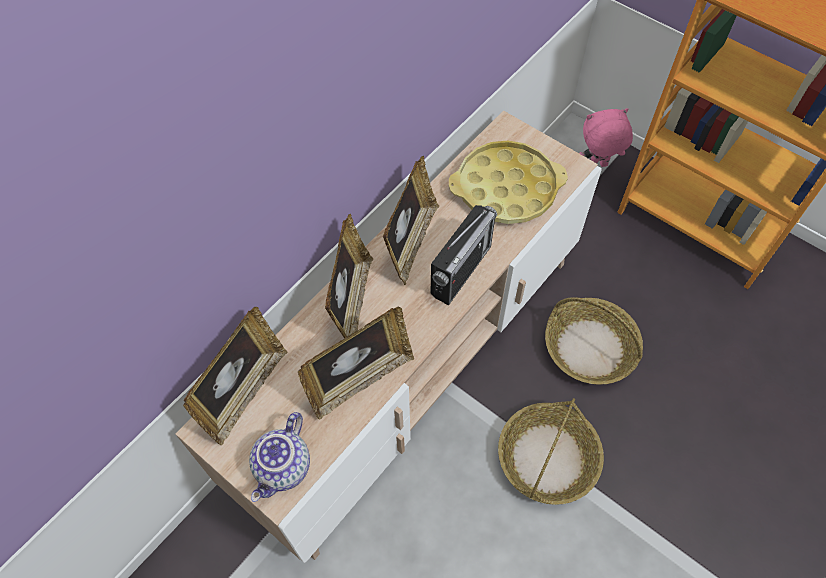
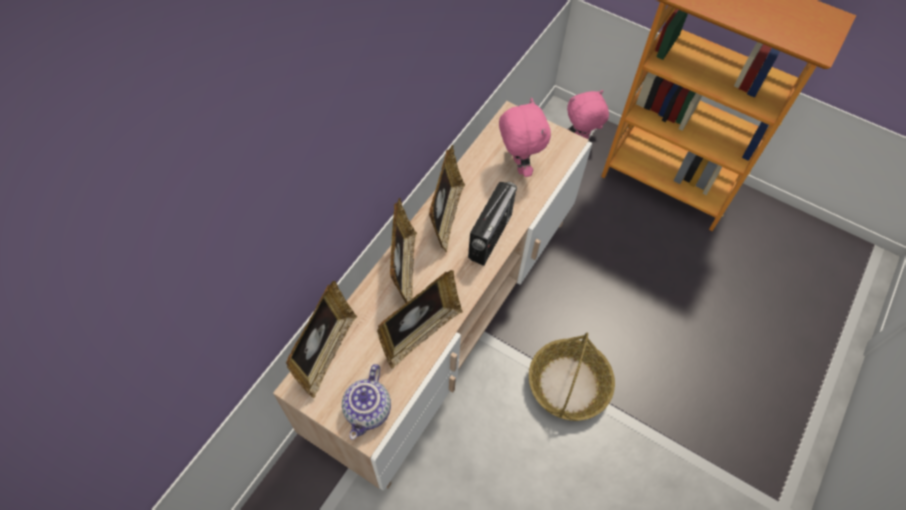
camera: 10 degrees left, 0 degrees up
yellow tray [449,140,568,224] -> pink plush toy [499,98,551,177]
basket [545,297,643,385] -> none

